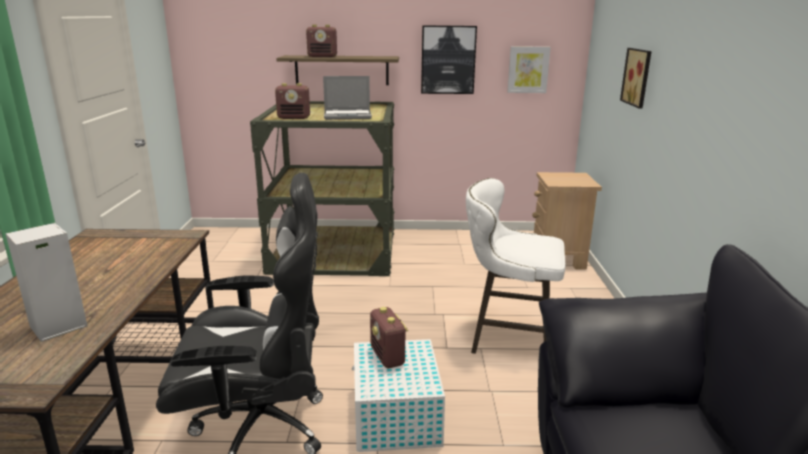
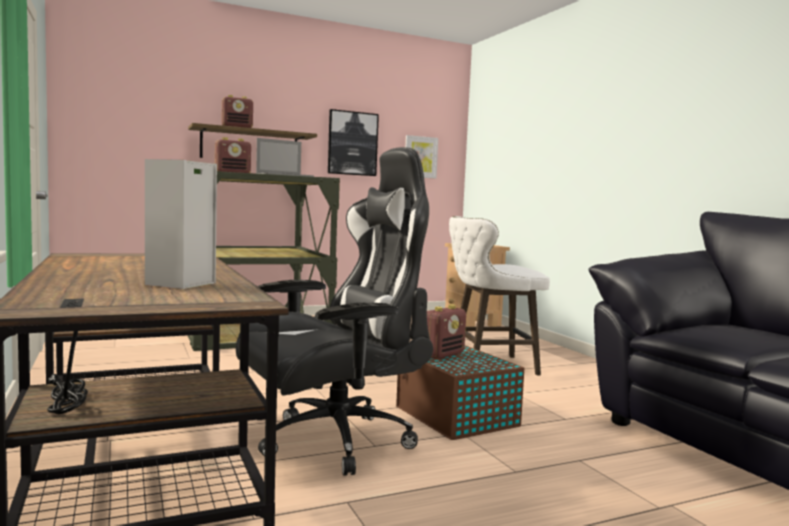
camera: 25 degrees left, 15 degrees down
white storage box [352,339,445,452] -> brown storage box [396,345,524,440]
radio [370,307,408,368] -> radio turned 90 degrees counterclockwise [427,304,466,359]
picture [620,48,651,109] -> none

